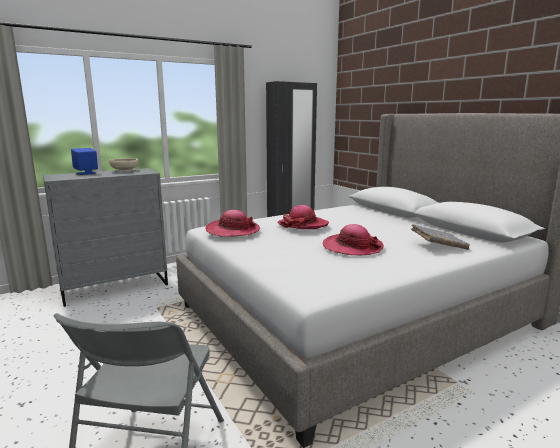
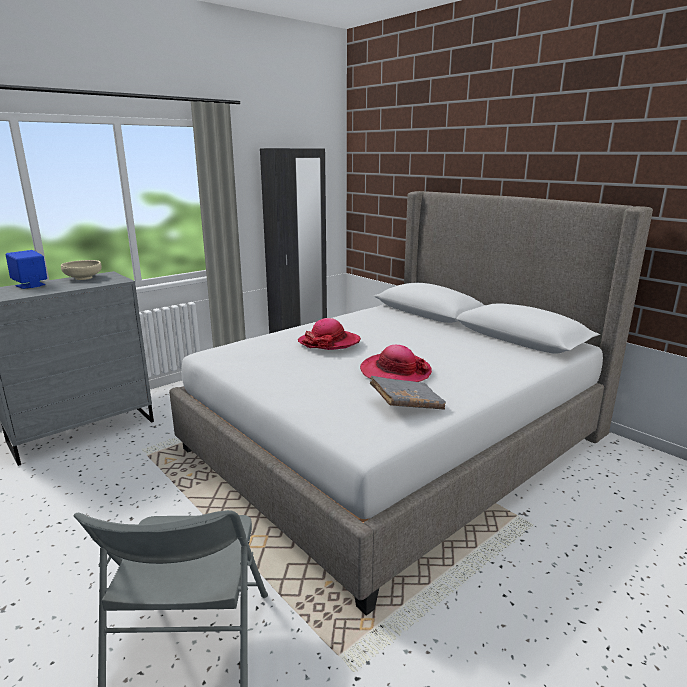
camera: 10 degrees left, 5 degrees up
hat [205,210,260,237] -> none
grey book [411,224,470,250] -> grey book moved to [370,376,446,410]

